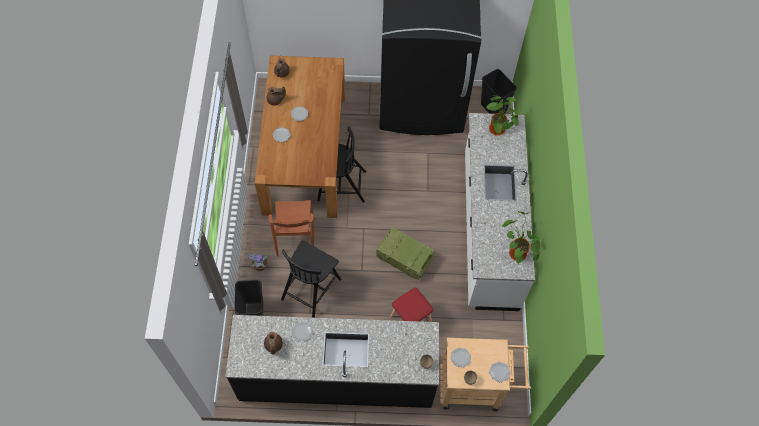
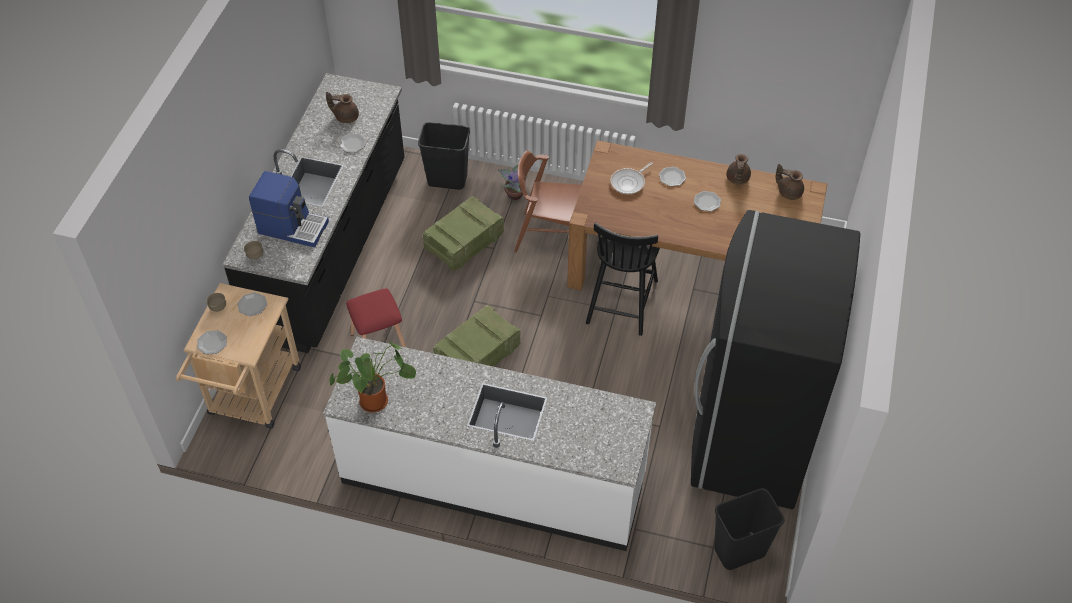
camera: 105 degrees right, 10 degrees down
black chair [281,240,341,318] -> crate [423,196,504,271]
potted plant [486,95,519,136] -> none
none -> coffee machine [249,171,329,248]
none -> frying pan [610,162,653,194]

